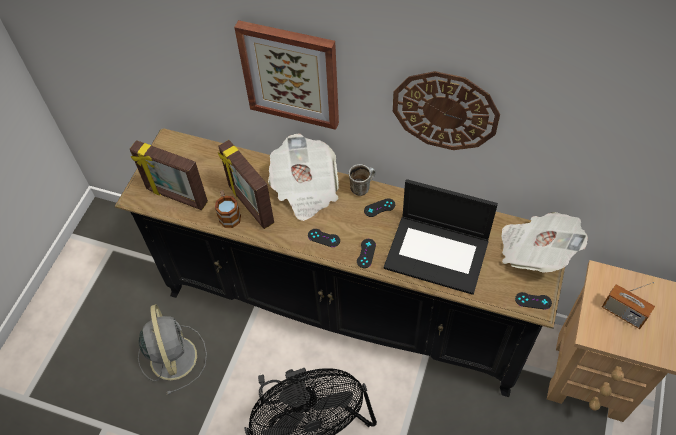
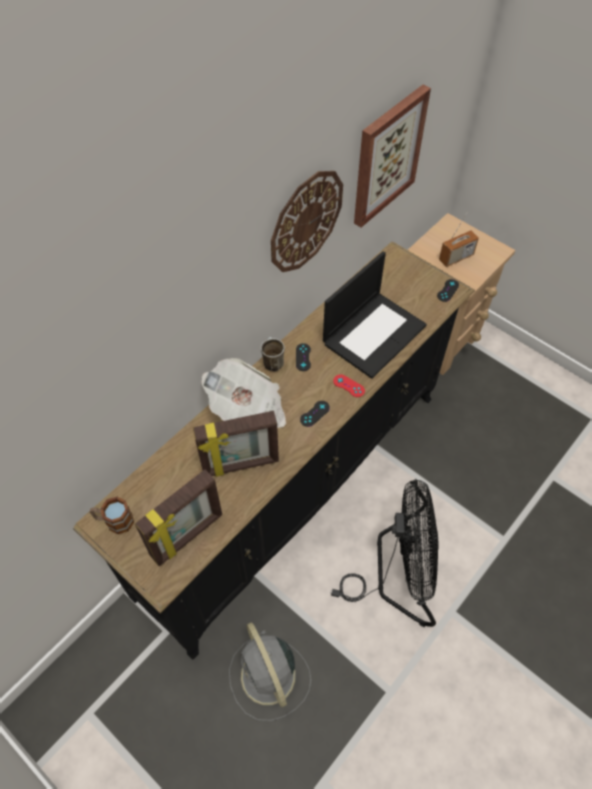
camera: 70 degrees left, 0 degrees up
grey fan [138,304,207,395] -> grey fan turned 120 degrees counterclockwise [229,622,311,721]
mug [215,190,241,228] -> mug moved to [90,497,134,534]
picture [234,20,339,130] -> picture moved to [354,85,431,227]
black game controller [357,239,376,268] -> red game controller [333,374,365,397]
newspaper [501,212,588,273] -> none

